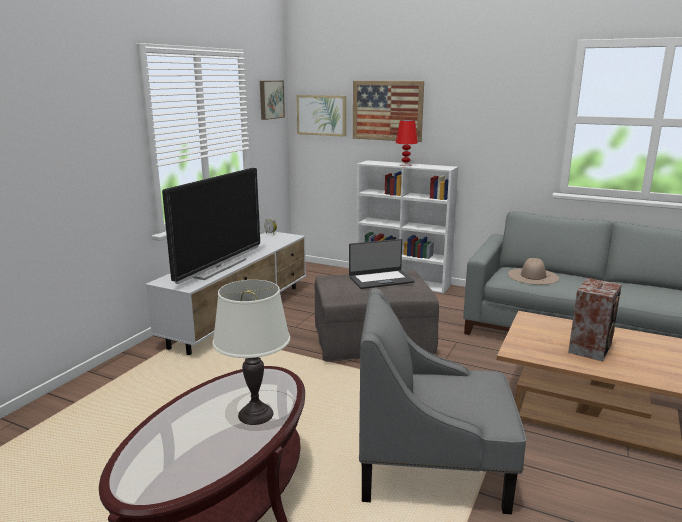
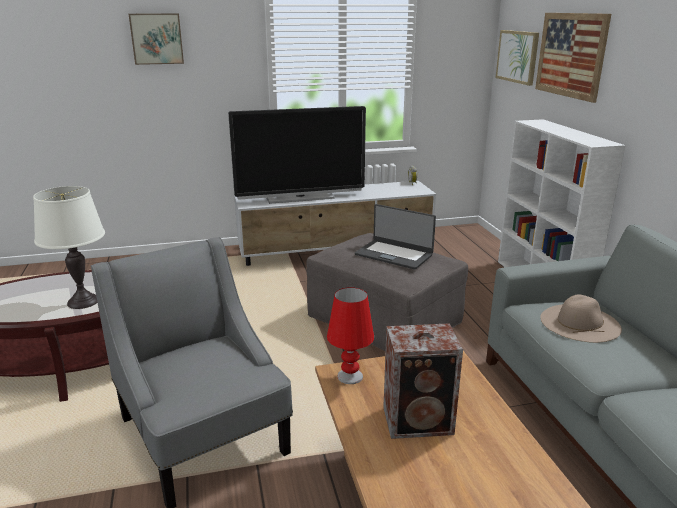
camera: 50 degrees right, 5 degrees up
picture [260,81,285,120] -> picture moved to [129,14,184,65]
red table lamp [396,120,418,166] -> red table lamp moved to [327,287,374,384]

